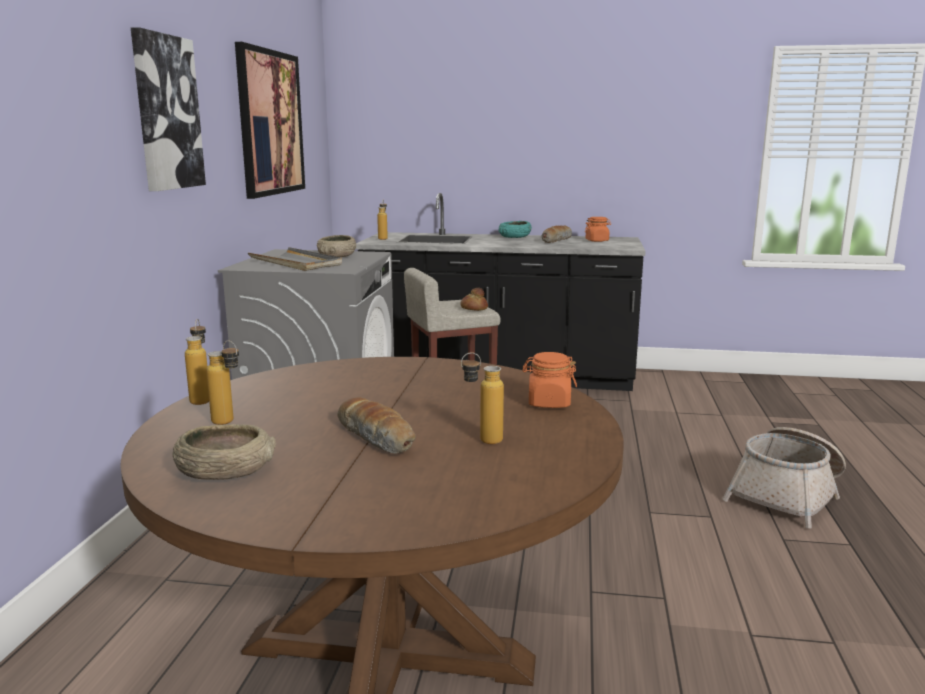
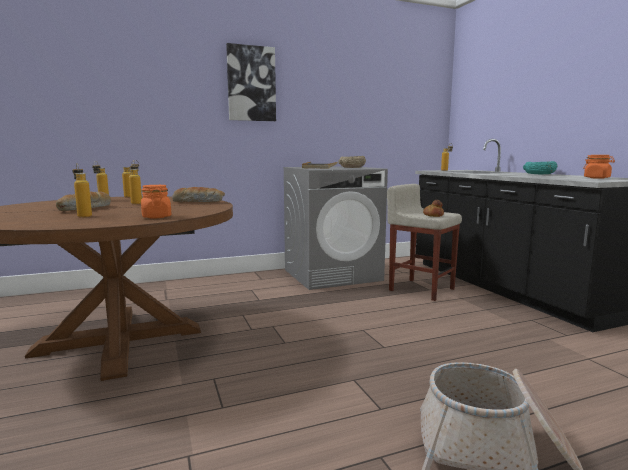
camera: 60 degrees right, 5 degrees down
beige bowl [172,424,276,480] -> none
picture [235,42,305,199] -> none
bread [542,225,572,243] -> bread moved to [172,187,225,202]
none -> bottle [129,164,142,204]

